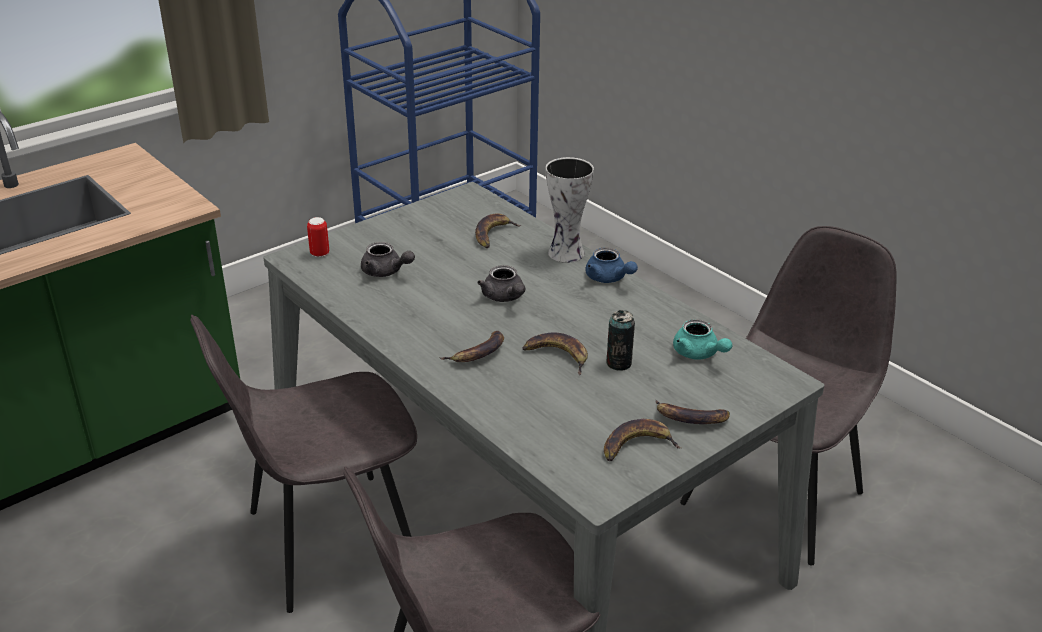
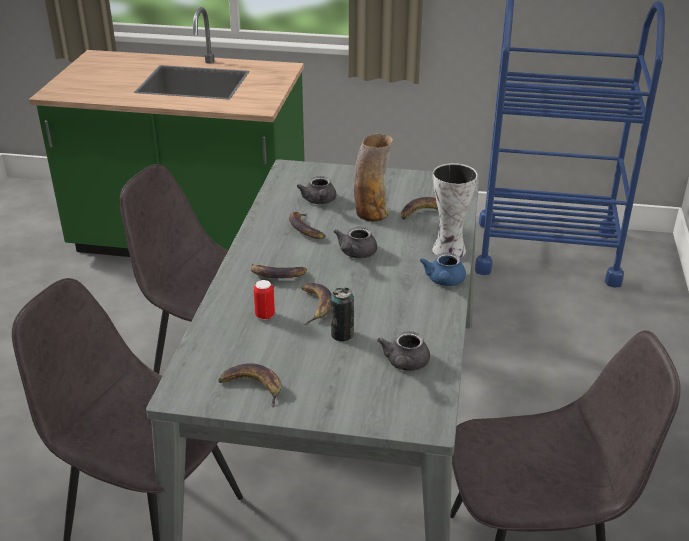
camera: 50 degrees right, 0 degrees up
can [307,217,329,257] -> can moved to [253,280,275,320]
banana [655,400,730,424] -> banana moved to [289,212,326,239]
turquoise teapot [673,319,732,360] -> grey teapot [377,331,430,371]
none -> vase [354,134,393,222]

